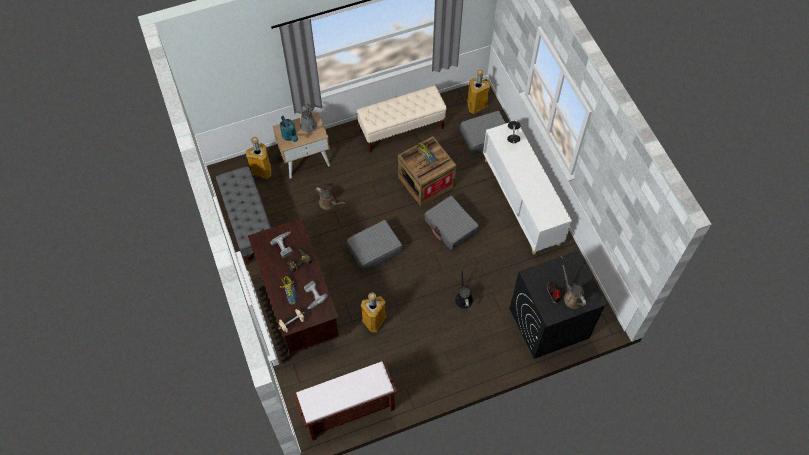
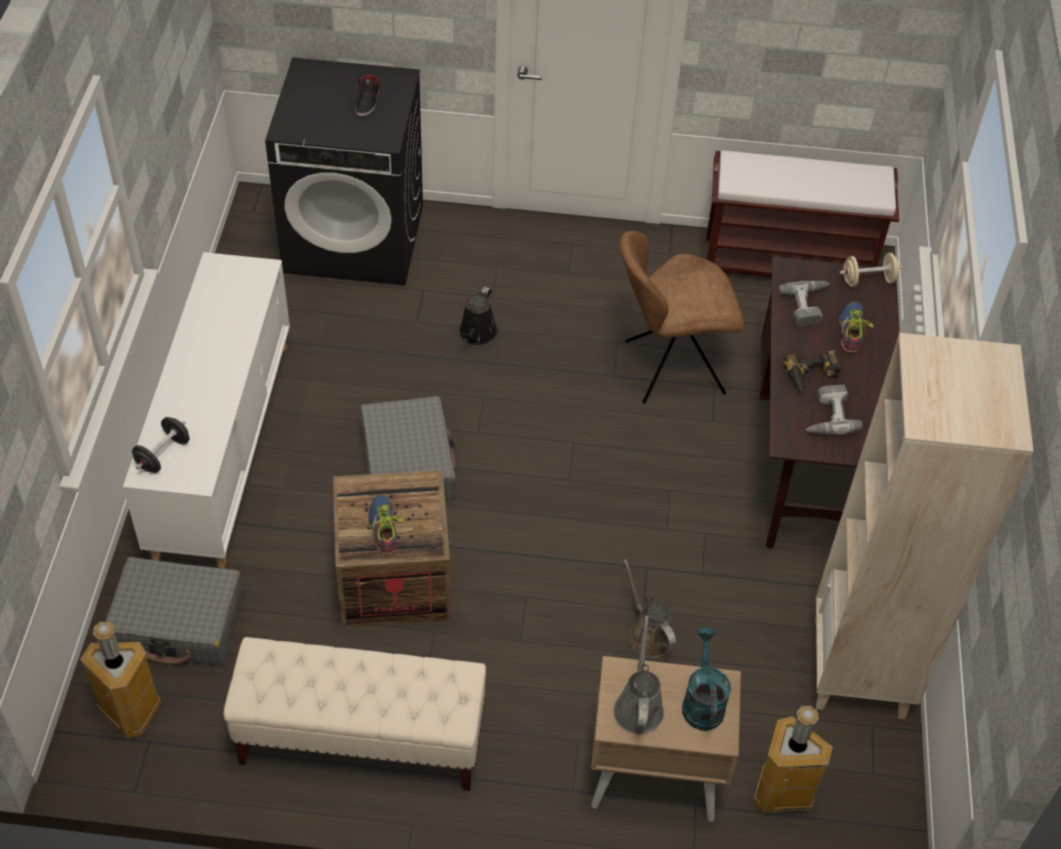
camera: 155 degrees left, 10 degrees down
grey bench [216,166,271,265] -> beige bookcase [815,333,1034,719]
grey suitcase [346,220,402,272] -> none
trash can [361,293,386,332] -> brown chair [620,231,744,404]
brown watering can [562,265,586,309] -> none

